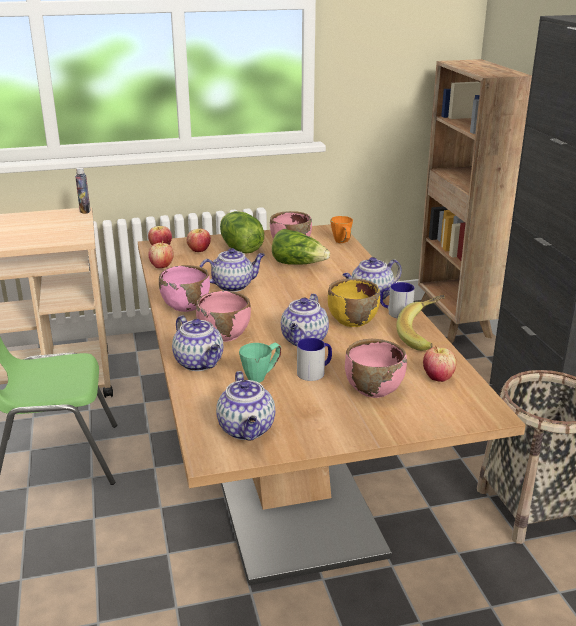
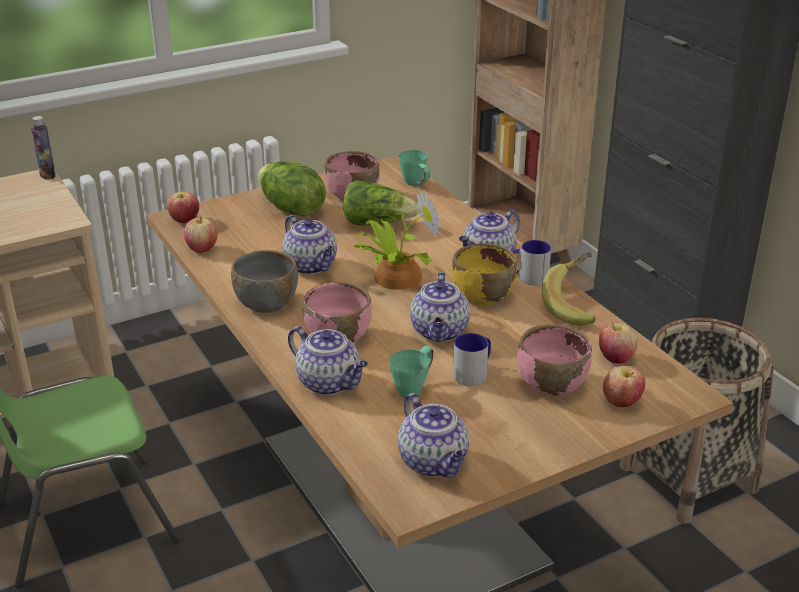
camera: 15 degrees left, 5 degrees up
pink bowl [159,265,210,312] -> grey bowl [231,250,298,313]
apple [187,229,211,252] -> apple moved to [603,366,645,407]
teapot [199,248,265,292] -> teapot turned 90 degrees clockwise [282,215,337,275]
orange mug [330,216,353,243] -> green mug [399,150,430,186]
none -> potted plant [354,190,441,290]

